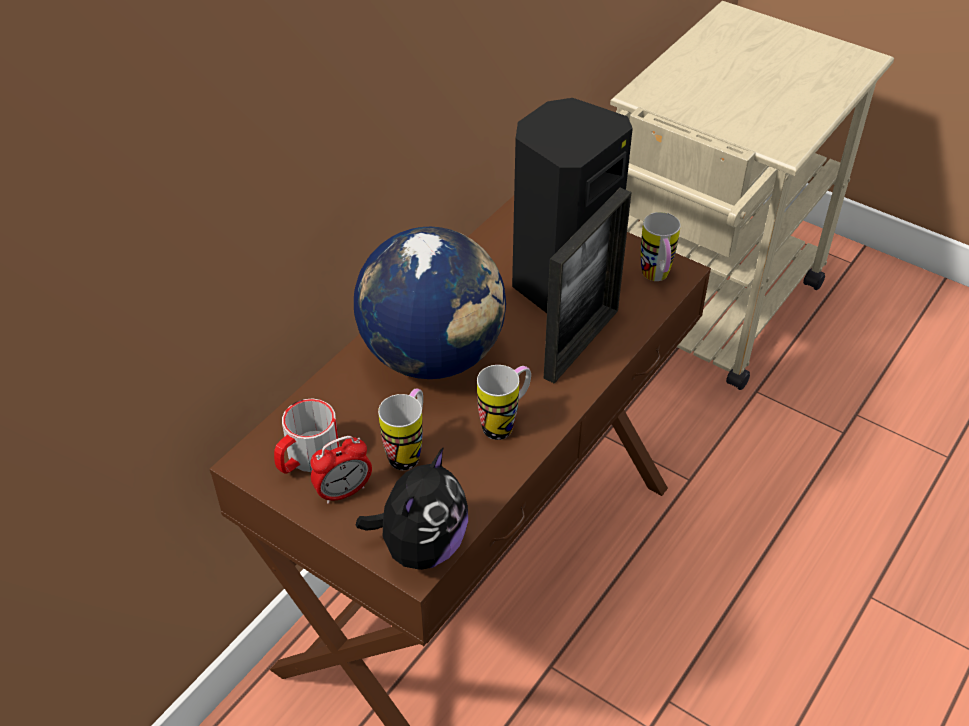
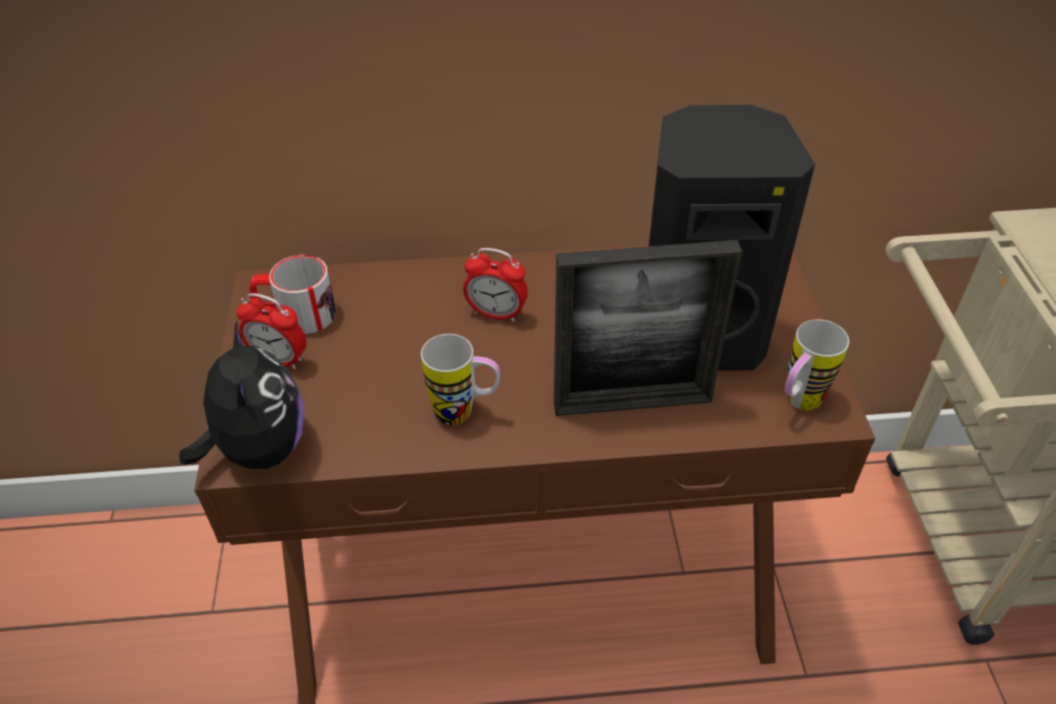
camera: 50 degrees right, 0 degrees up
globe [354,227,506,379] -> alarm clock [463,248,528,322]
plush toy [356,447,468,570] -> plush toy turned 90 degrees counterclockwise [179,321,304,469]
mug [378,389,423,470] -> none

